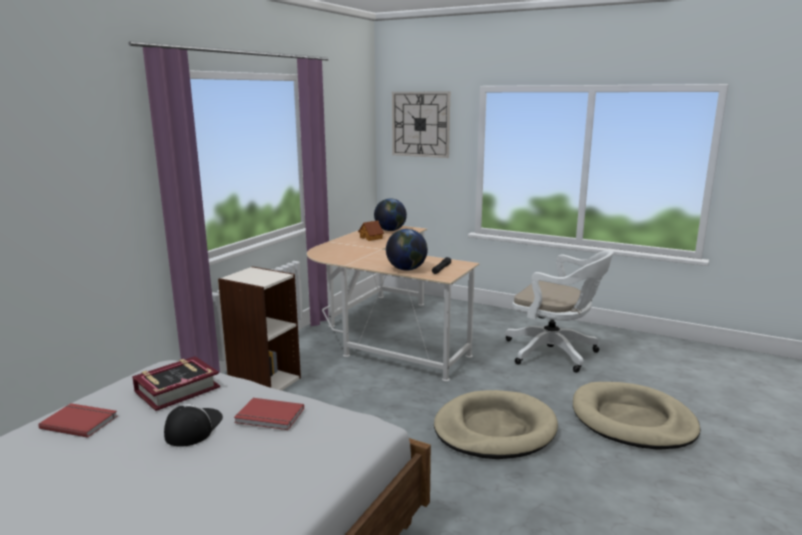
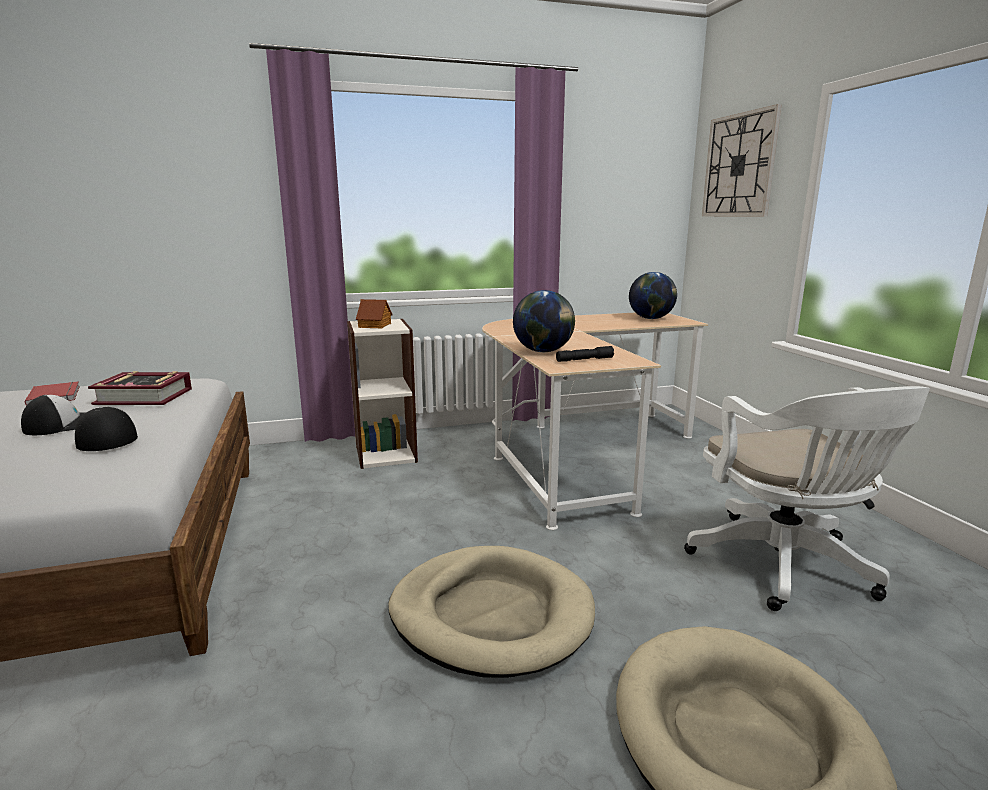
camera: 45 degrees right, 0 degrees up
red book [234,398,304,430] -> cap [75,407,138,451]
toy house [358,221,384,241] -> toy house moved to [356,299,393,329]

